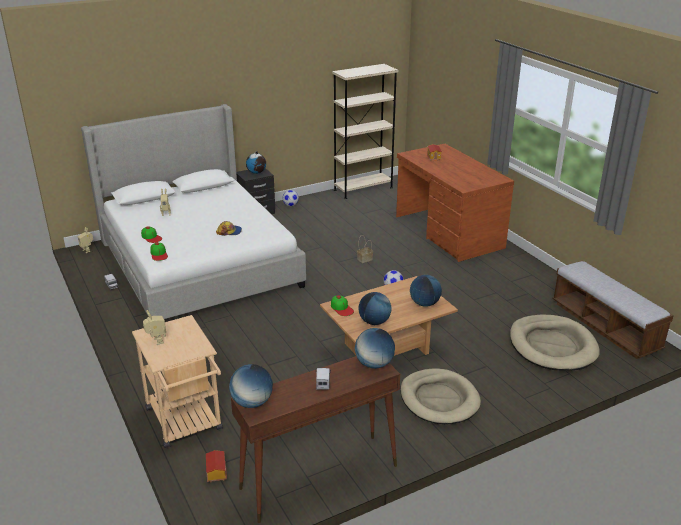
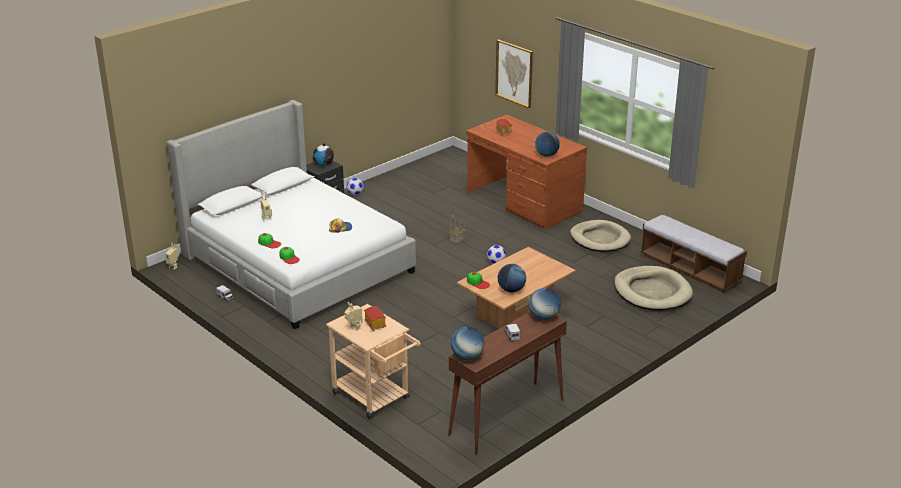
camera: 15 degrees left, 0 degrees up
toy house [206,450,227,482] -> toy house moved to [364,307,386,331]
beige bookcase [332,64,398,199] -> none
beige dog bed [400,369,481,424] -> beige dog bed moved to [570,220,631,252]
globe [410,275,442,307] -> globe moved to [535,132,560,157]
none -> picture [495,39,533,108]

